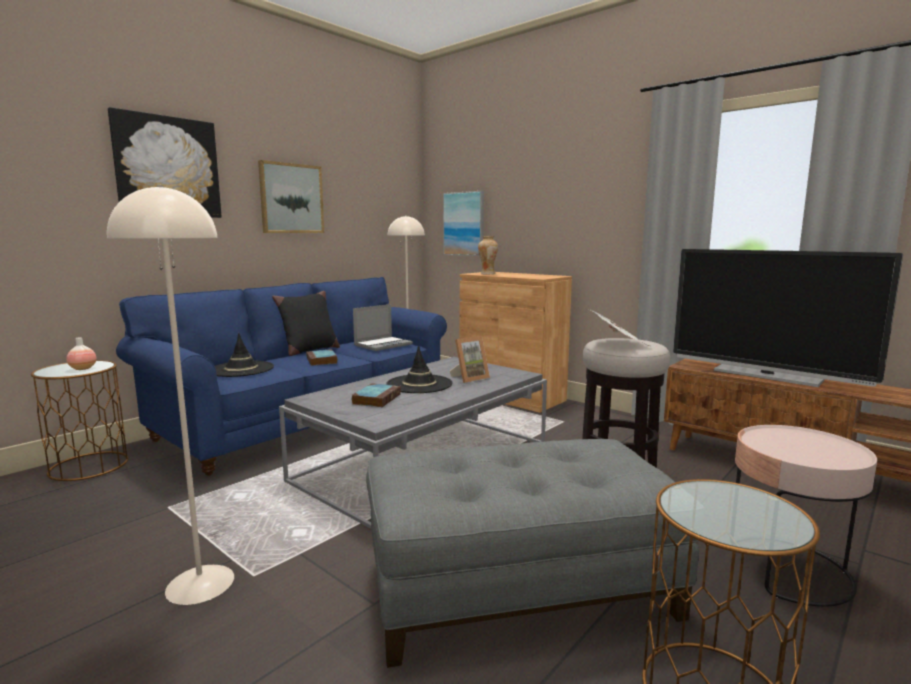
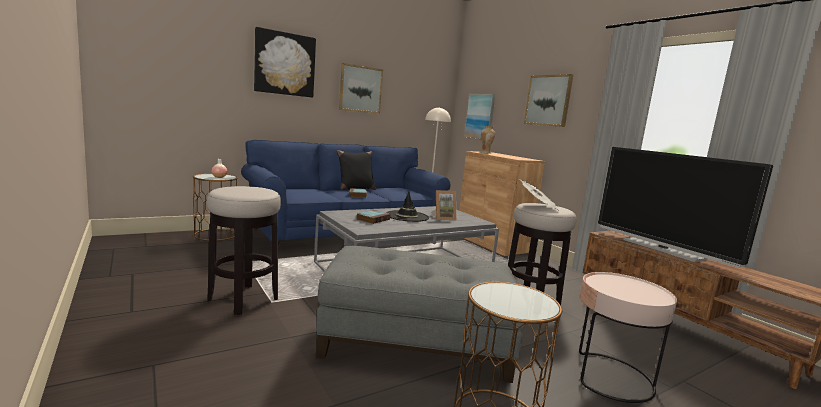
camera: 15 degrees right, 0 degrees up
beige floor lamp [107,184,234,605] -> stool [207,186,281,315]
black hat [215,333,274,377] -> none
laptop [353,304,413,351] -> none
none -> picture [524,74,574,127]

